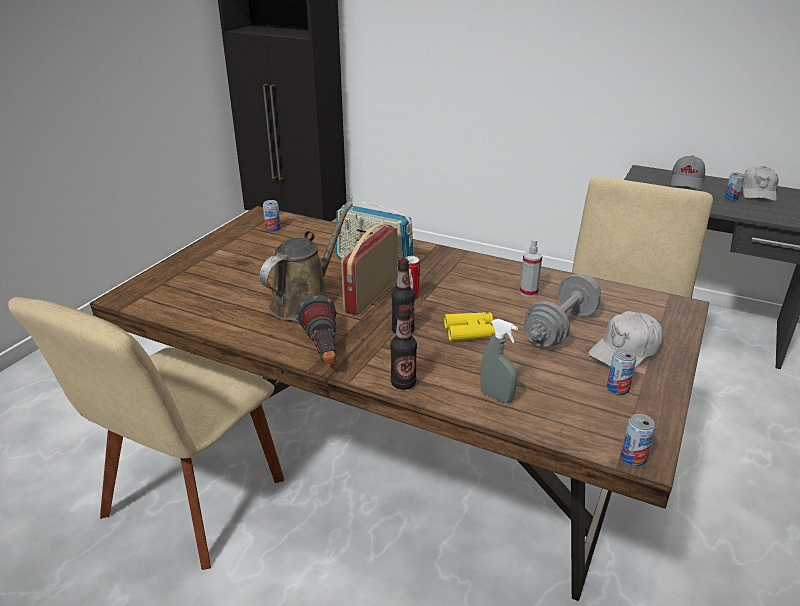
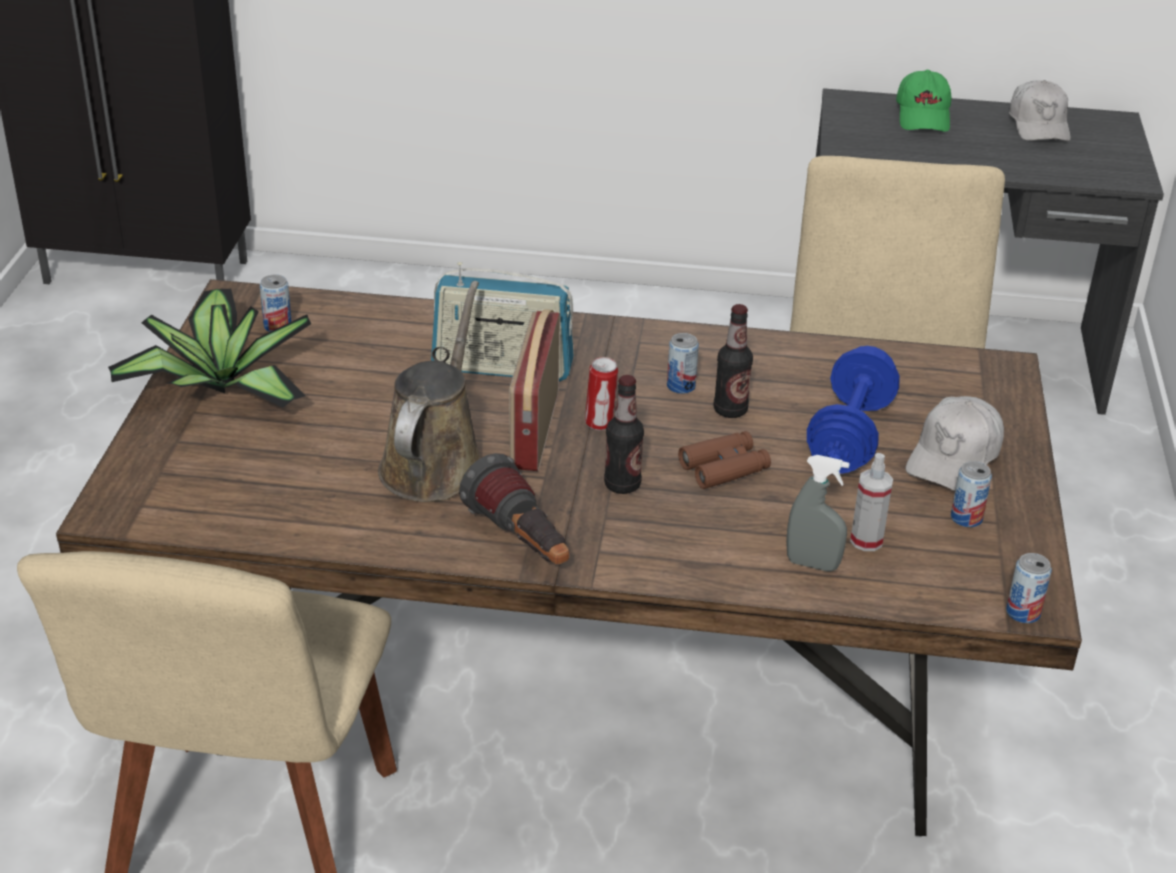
camera: 20 degrees left, 5 degrees up
bottle [390,305,417,390] -> bottle moved to [714,304,753,418]
yellow binoculars [444,312,495,341] -> brown binoculars [678,431,771,489]
spray bottle [520,239,542,297] -> spray bottle moved to [850,453,893,551]
grey dumbbell [523,274,601,347] -> blue dumbbell [807,346,900,474]
grey cap [671,155,705,189] -> green cap [896,70,951,132]
can [724,172,744,201] -> can moved to [667,333,699,394]
none -> potted plant [108,289,311,407]

